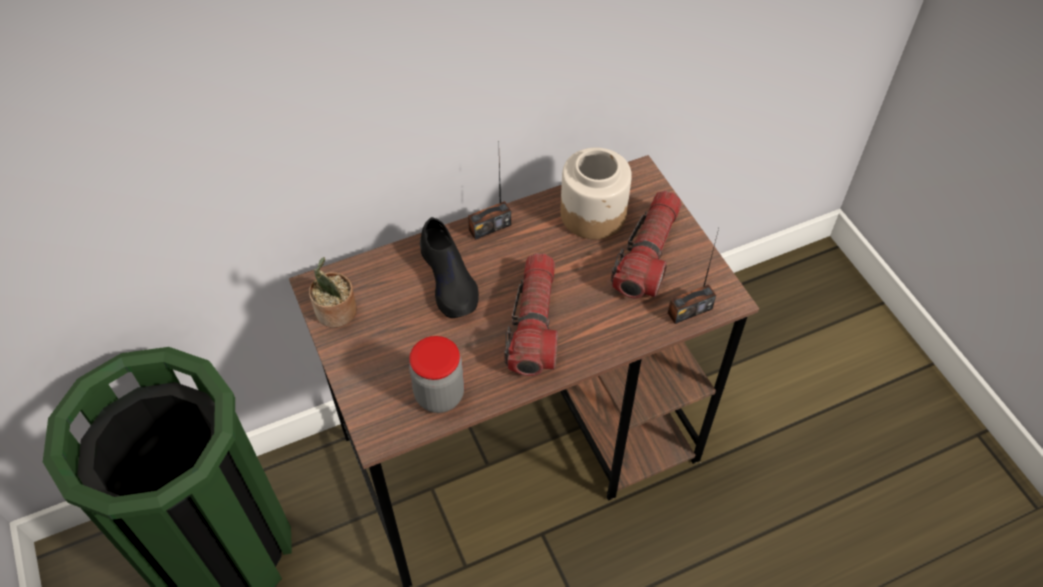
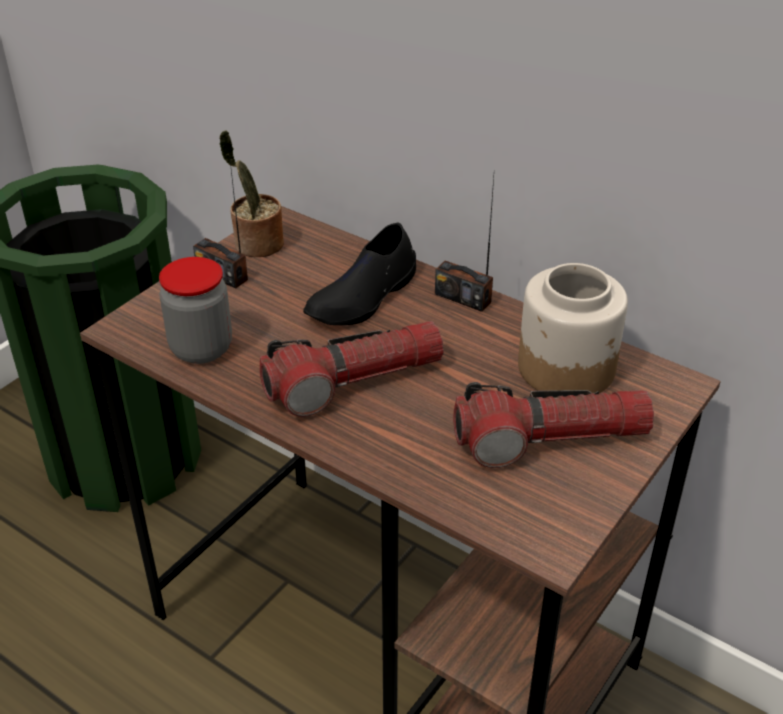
camera: 60 degrees right, 15 degrees down
radio [668,229,719,324] -> radio moved to [193,152,248,289]

